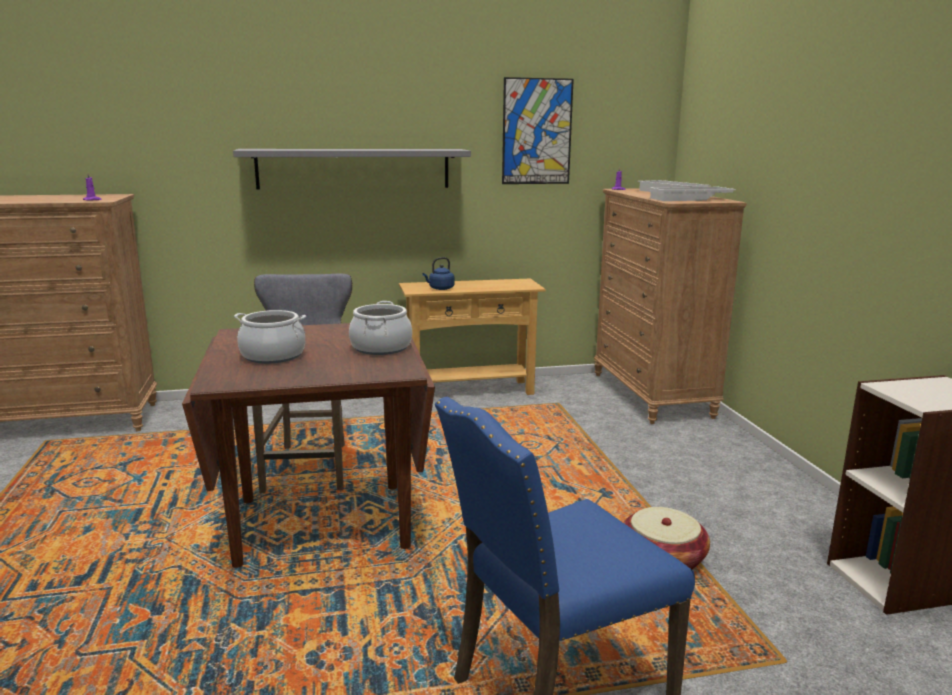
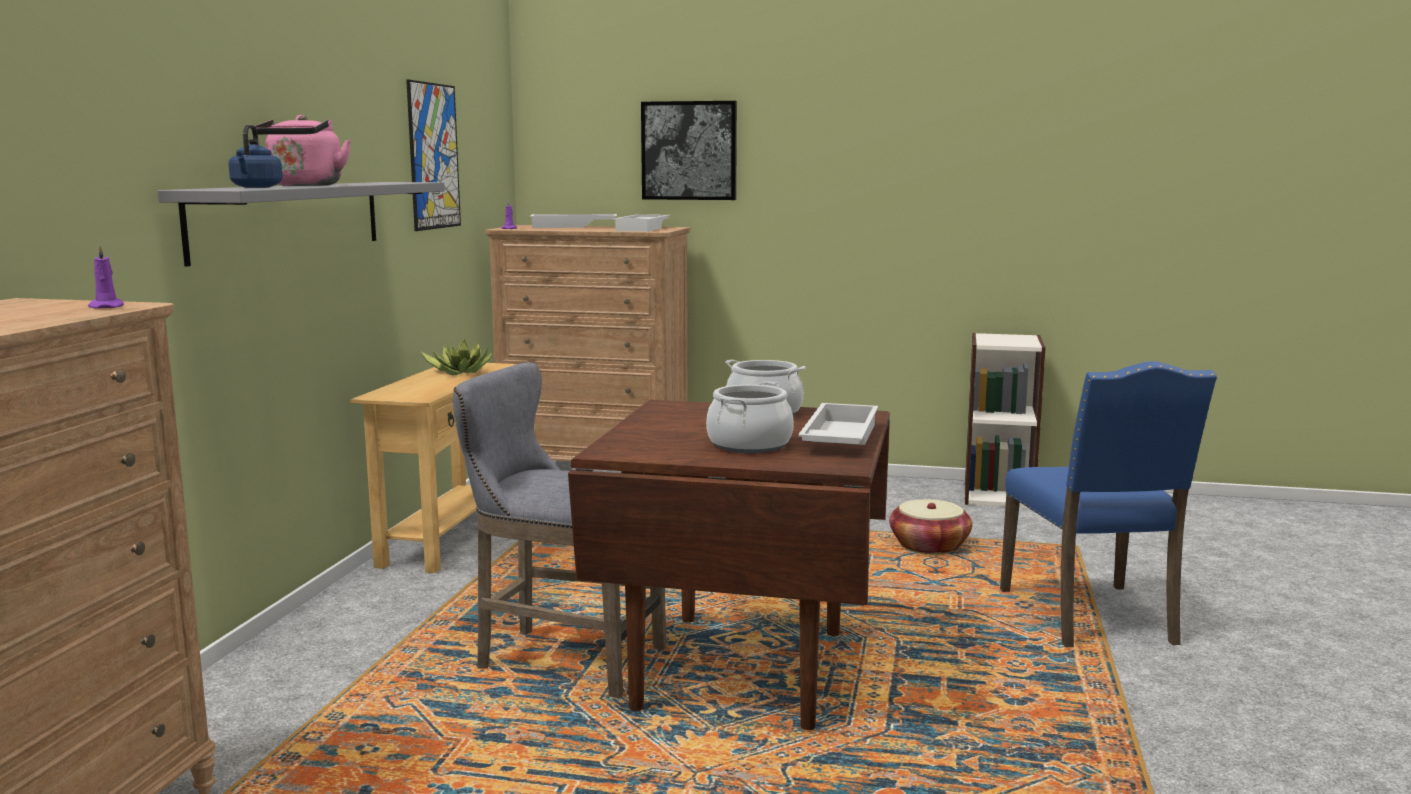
camera: 65 degrees left, 5 degrees down
blue kettle [422,257,455,290] -> blue kettle moved to [228,124,283,188]
none -> pink kettle [255,115,351,186]
none -> potted plant [421,338,493,375]
none -> picture [641,101,737,200]
none -> white tray [798,403,878,445]

